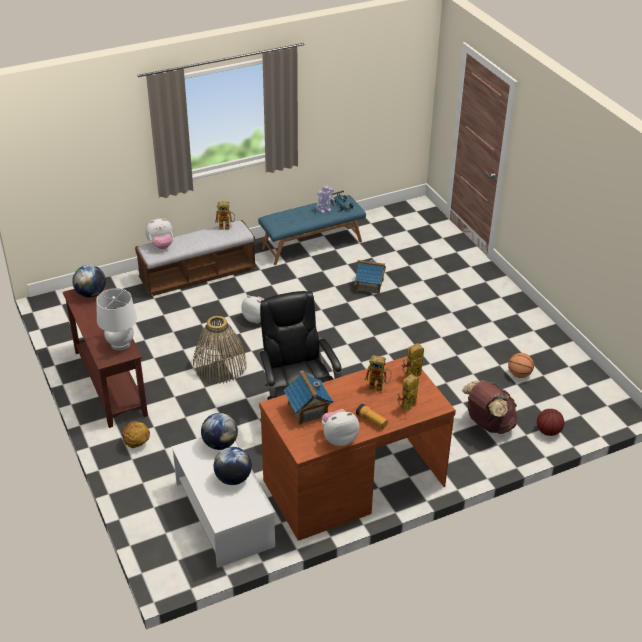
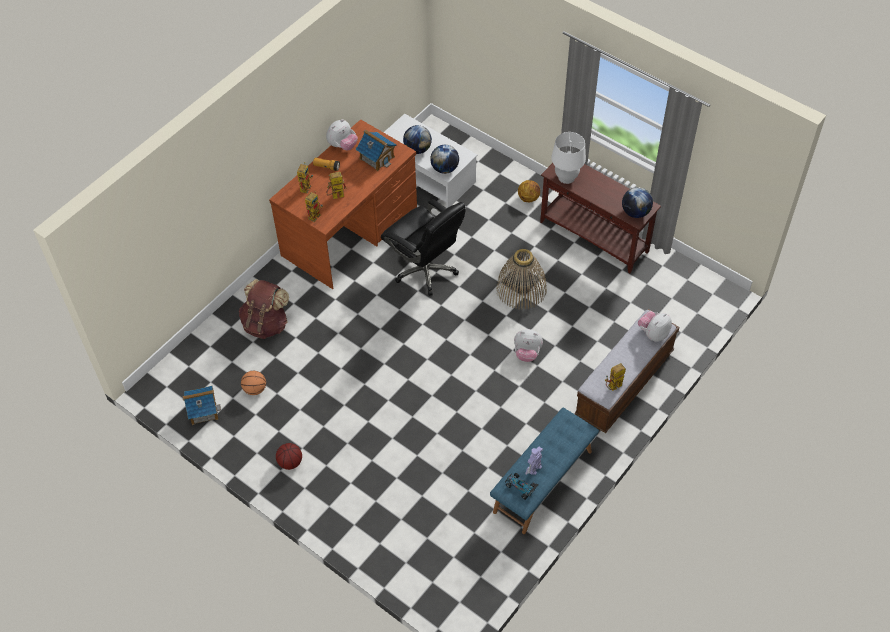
camera: 155 degrees right, 15 degrees up
toy house [354,260,386,294] -> toy house moved to [182,386,221,425]
basketball [537,409,564,436] -> basketball moved to [276,443,302,470]

